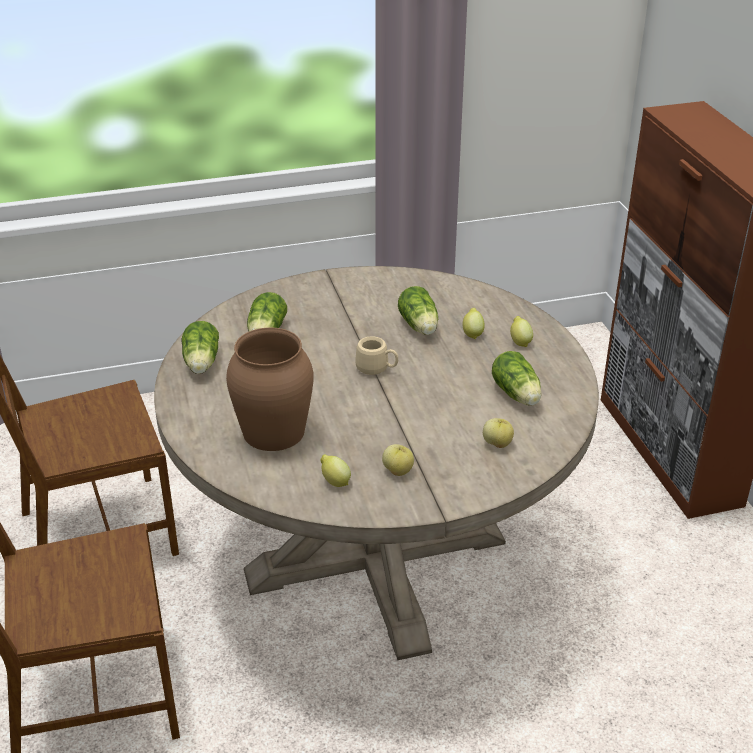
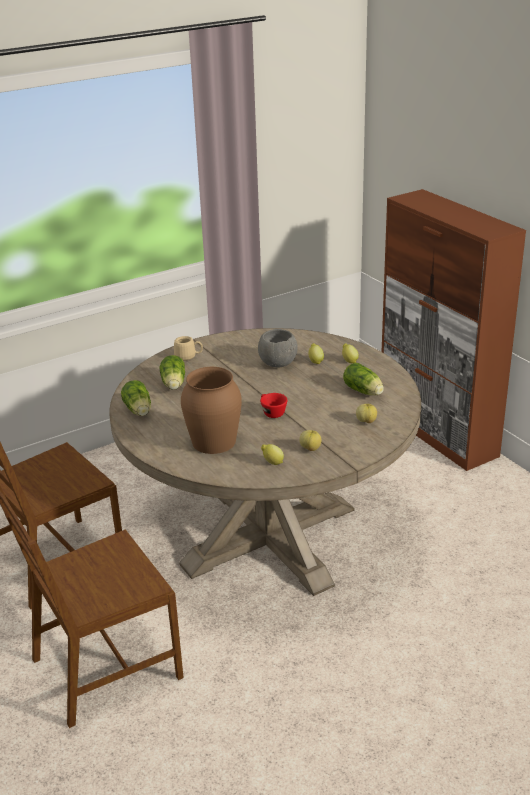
camera: 15 degrees left, 5 degrees down
beige mug [355,337,398,375] -> beige mug moved to [174,336,203,361]
lettuce [398,286,438,335] -> grey bowl [258,329,298,368]
none -> red cup [260,393,287,418]

